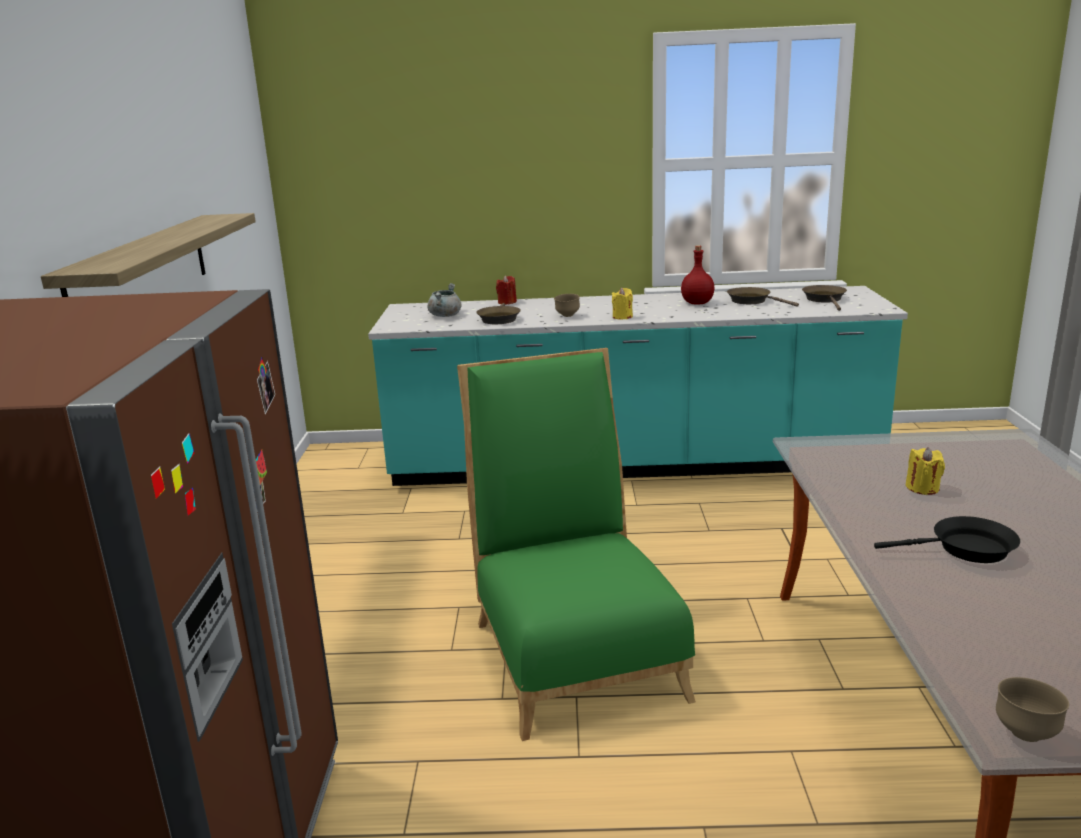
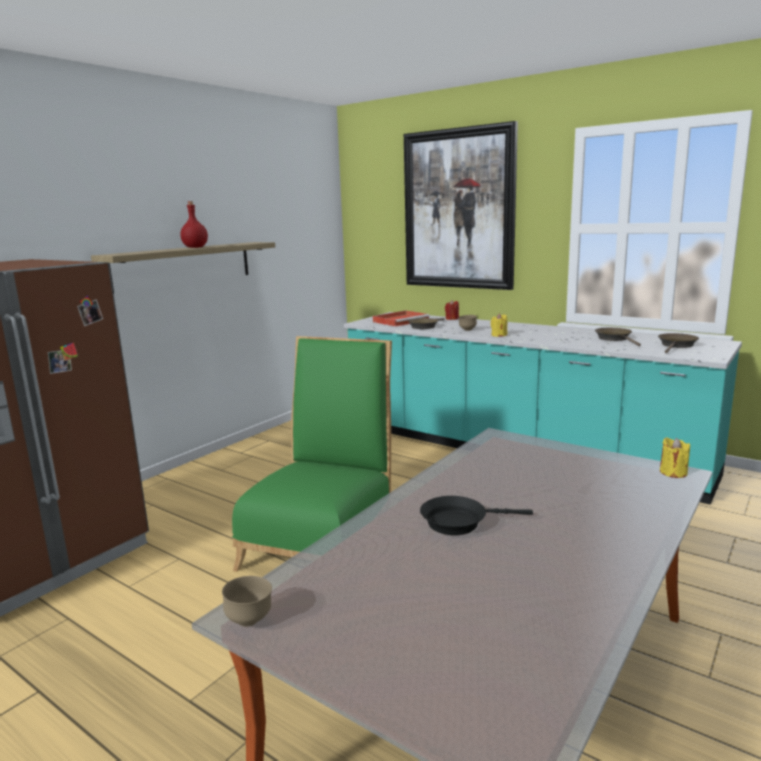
camera: 35 degrees right, 5 degrees down
grey cooking pot [428,283,462,317] -> red tray [373,310,430,326]
red bottle [681,245,714,305] -> red bottle moved to [180,201,208,248]
black frying pan [874,516,1020,563] -> black frying pan turned 135 degrees clockwise [420,496,533,535]
yellow candle [906,447,945,495] -> yellow candle moved to [660,437,690,478]
none -> picture [404,121,518,290]

